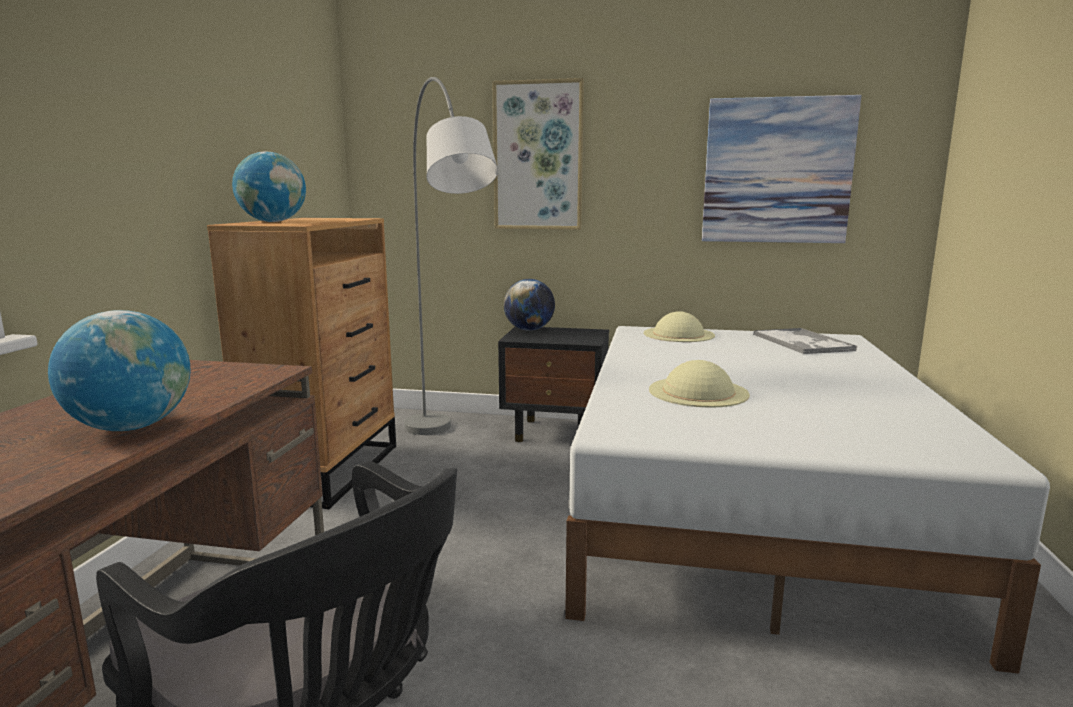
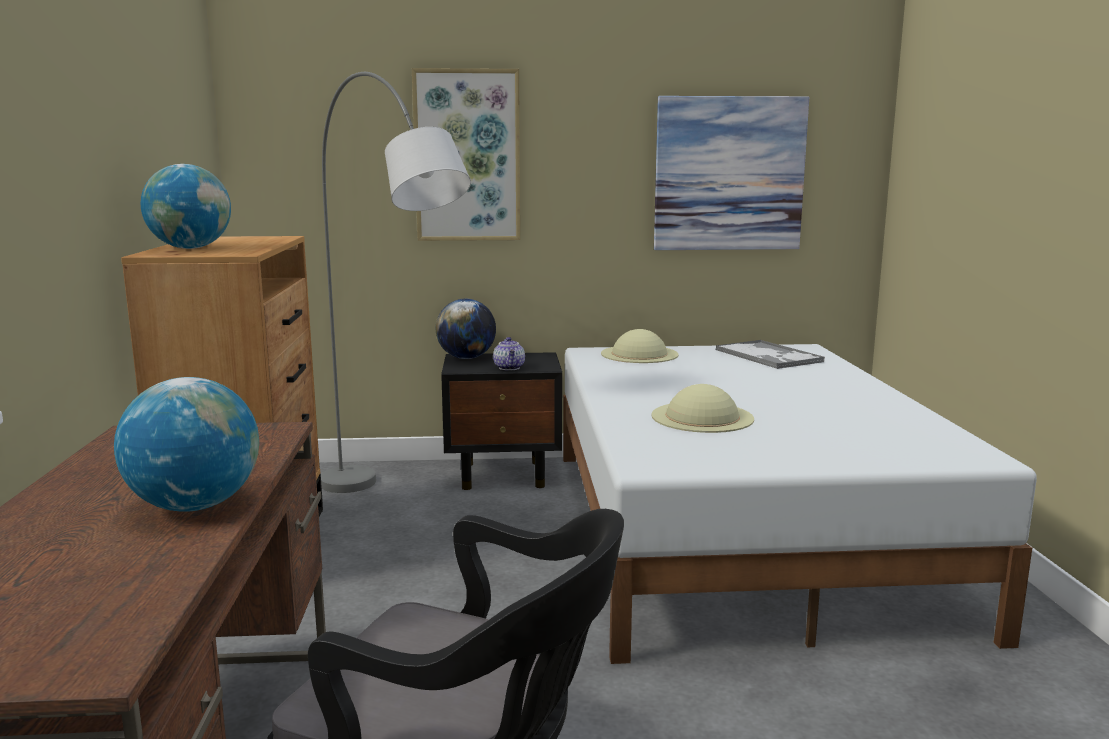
camera: 15 degrees left, 0 degrees up
none -> teapot [493,337,525,370]

